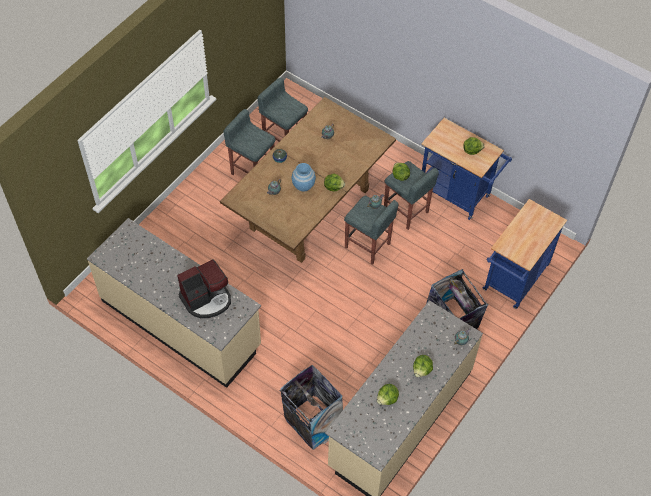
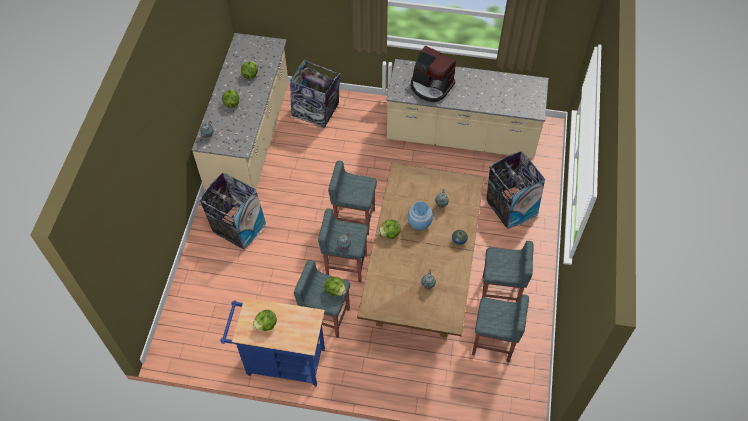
camera: 155 degrees right, 0 degrees up
coffee machine [177,259,231,318] -> coffee machine turned 90 degrees counterclockwise [411,46,456,102]
blue cart [483,199,567,309] -> none
none -> grey stool [328,161,377,235]
none -> trash can [486,151,545,229]

